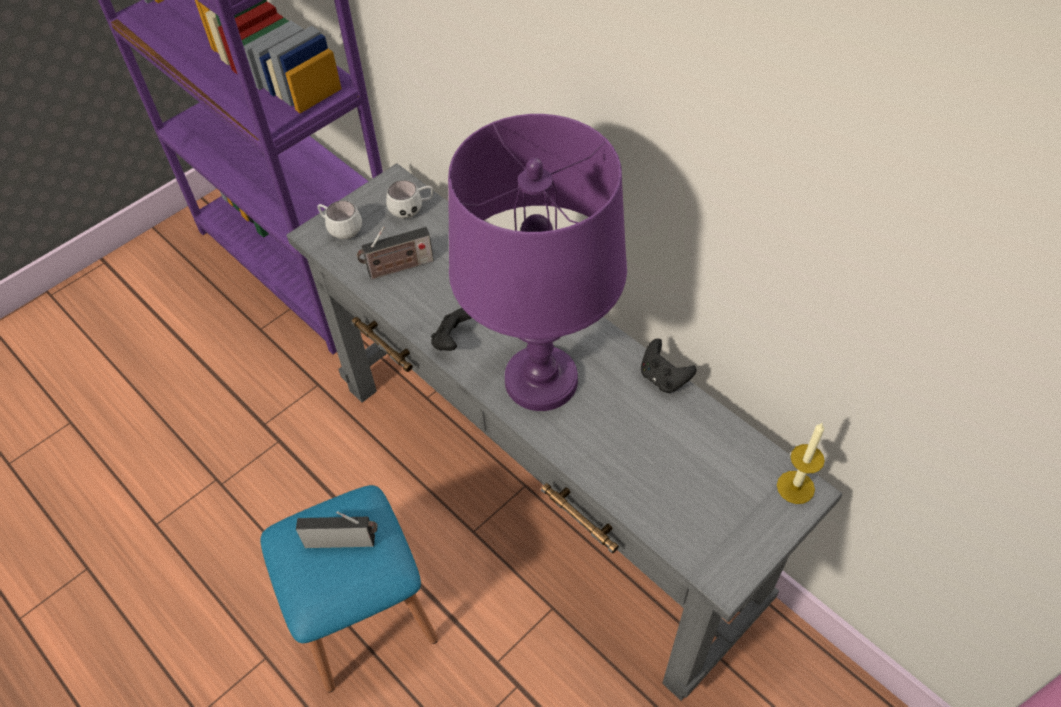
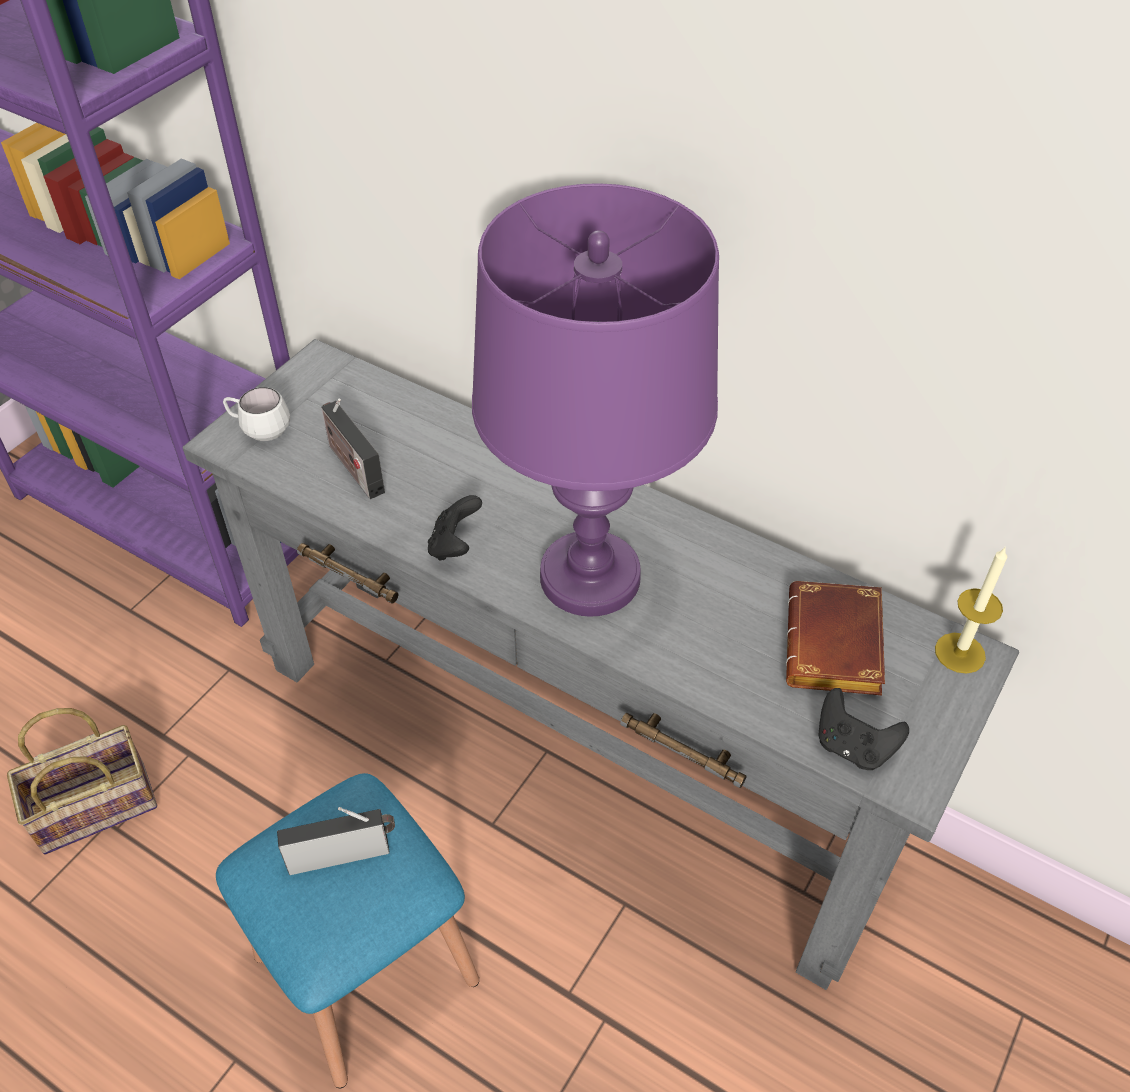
camera: 15 degrees left, 5 degrees down
radio [357,227,434,280] -> radio turned 90 degrees clockwise [321,398,385,499]
white mug [386,180,433,219] -> none
black game controller [641,339,697,393] -> black game controller moved to [818,688,909,770]
none -> basket [7,708,157,854]
none -> brown book [786,581,885,695]

